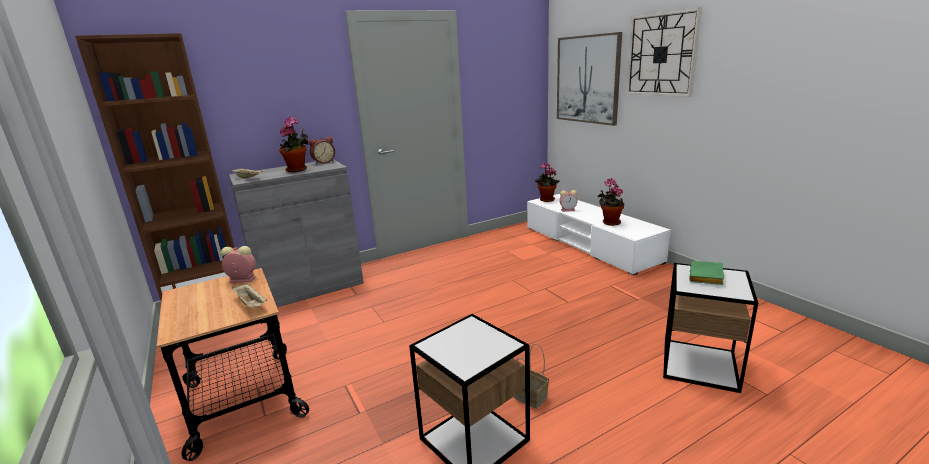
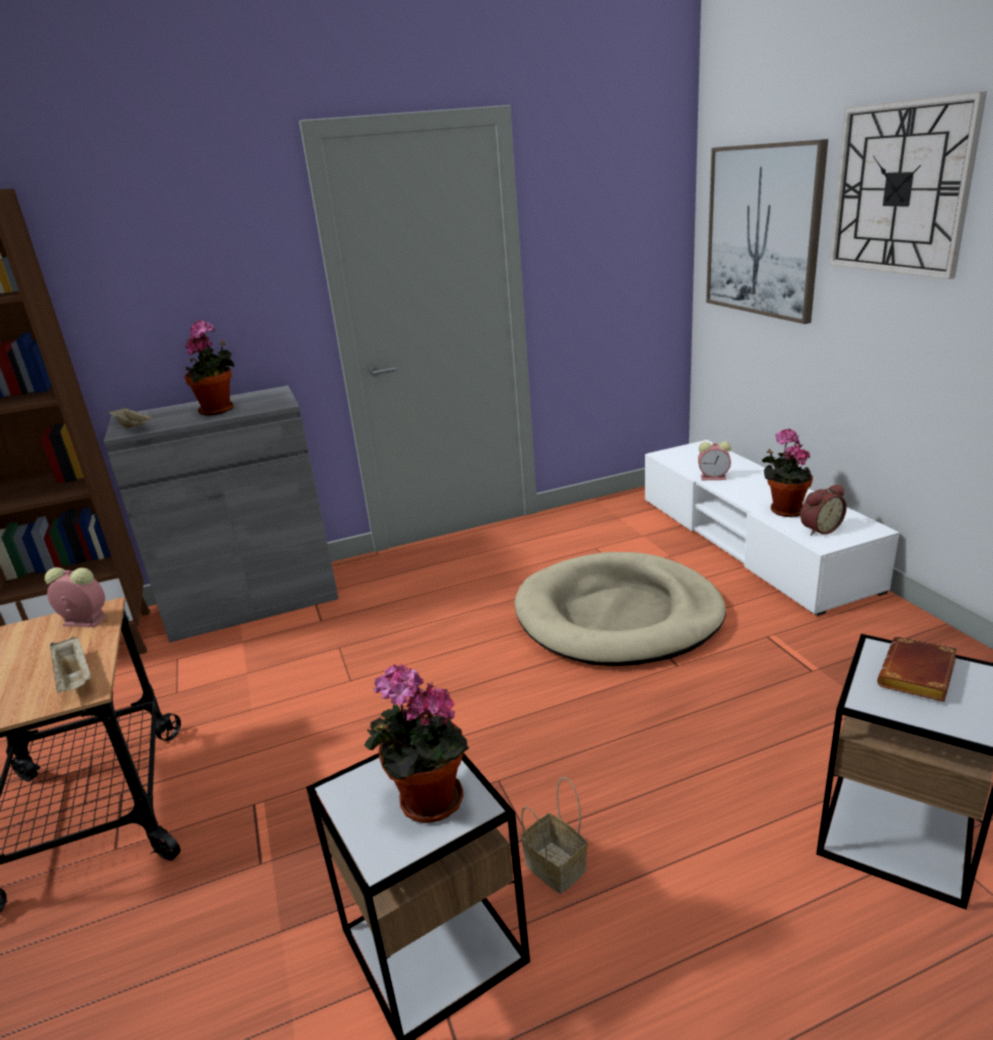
camera: 10 degrees right, 5 degrees up
alarm clock [309,137,335,164] -> alarm clock moved to [800,484,847,536]
potted plant [535,162,560,202] -> potted plant moved to [364,665,469,823]
green book [689,261,724,285] -> brown book [877,637,957,702]
none -> beige dog bed [514,552,726,666]

